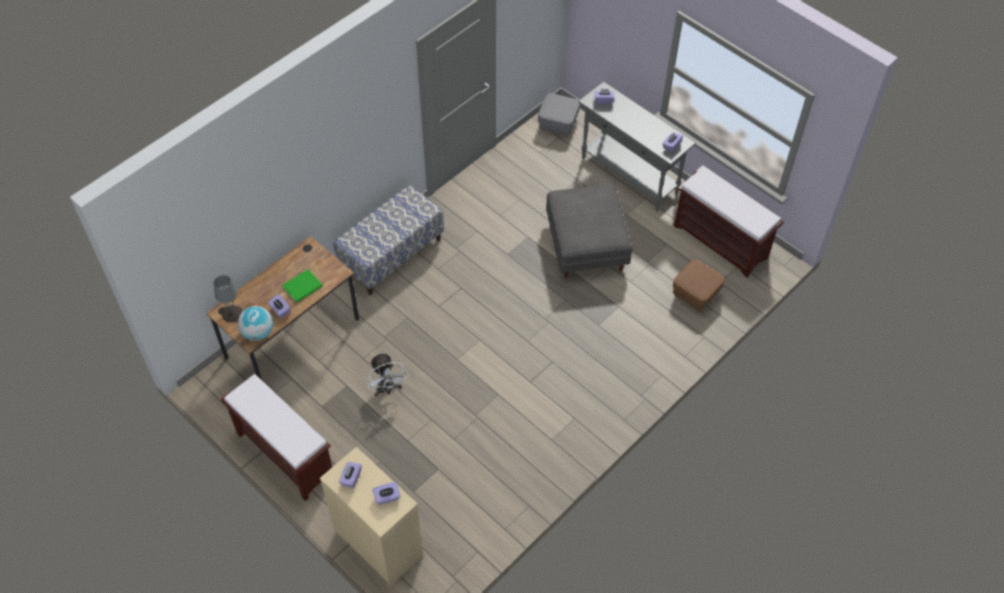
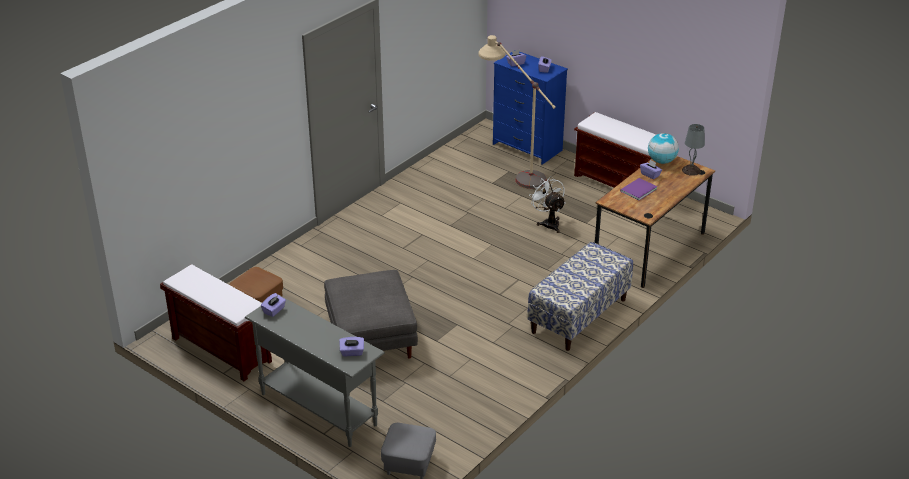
camera: 175 degrees right, 20 degrees down
green book [282,269,323,303] -> purple book [620,178,657,201]
beige dresser [320,447,423,587] -> blue dresser [493,50,568,165]
none -> beige floor lamp [479,35,556,189]

